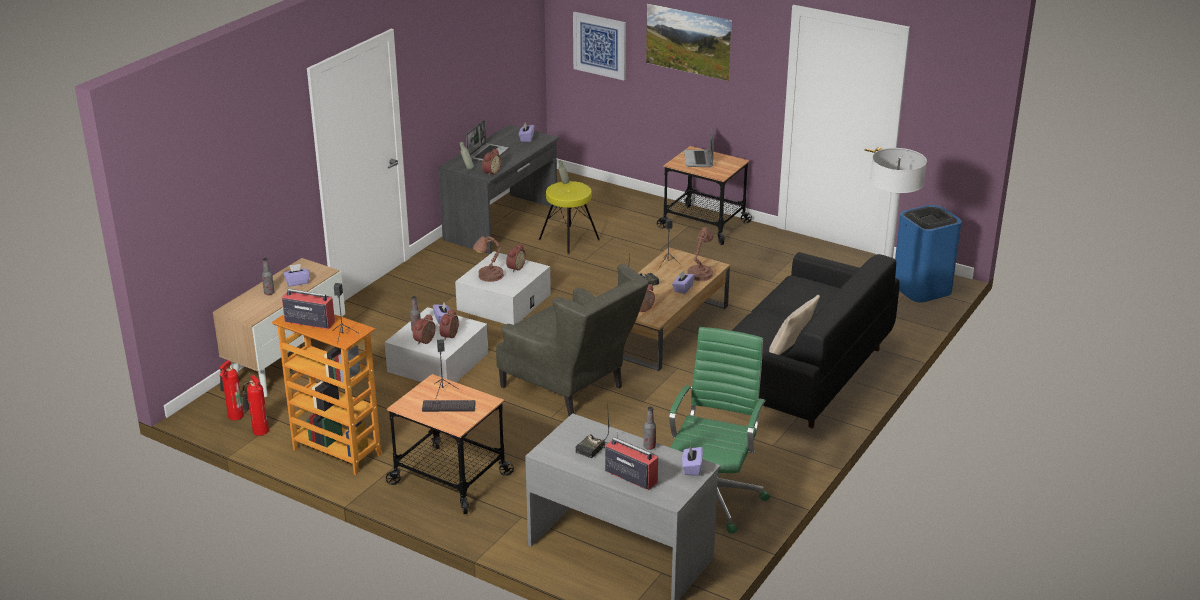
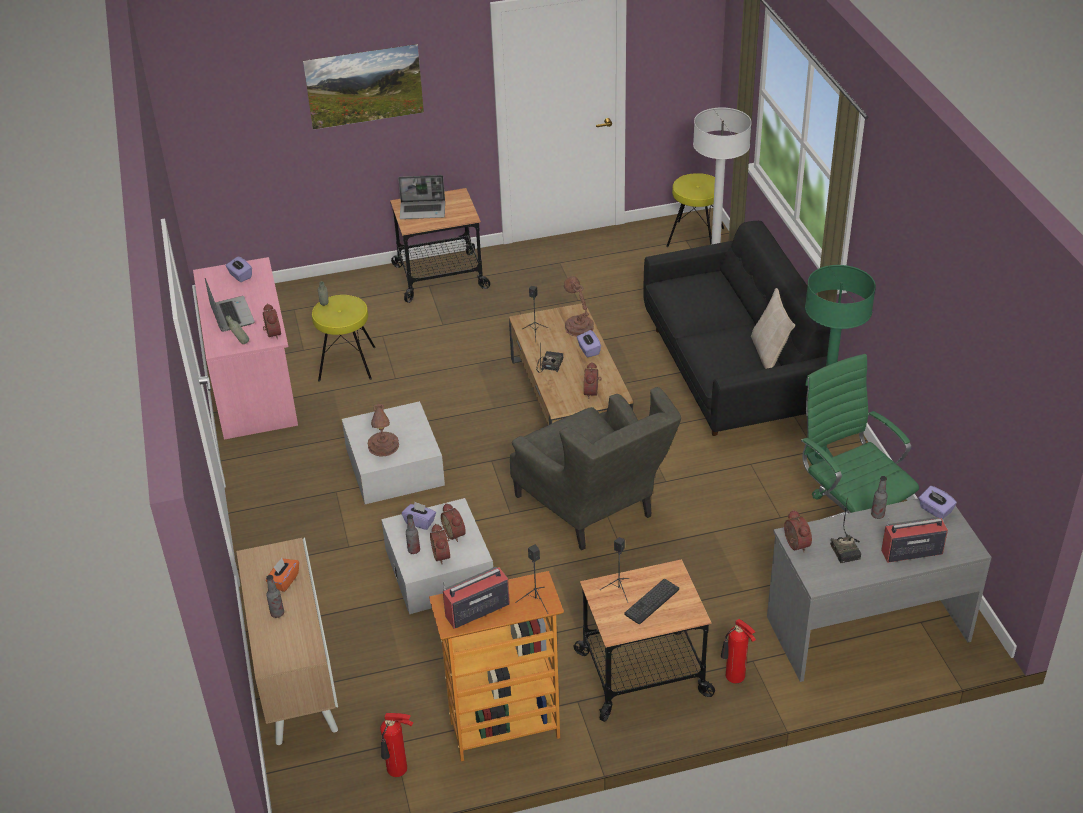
camera: 45 degrees left, 10 degrees up
fire extinguisher [219,360,244,421] -> fire extinguisher moved to [721,619,756,683]
purple tissue box [283,264,310,287] -> orange tissue box [266,558,299,592]
grey desk [438,125,559,254] -> pink desk [193,257,298,440]
grey armchair [496,264,649,416] -> grey armchair turned 60 degrees clockwise [510,387,681,550]
alarm clock [506,243,526,272] -> alarm clock moved to [784,510,812,552]
picture [573,12,626,80] -> none
laptop [684,129,714,167] -> laptop turned 45 degrees counterclockwise [398,175,445,219]
blue trash can [895,205,962,302] -> yellow stool [666,173,724,247]
none -> green floor lamp [805,265,876,465]

